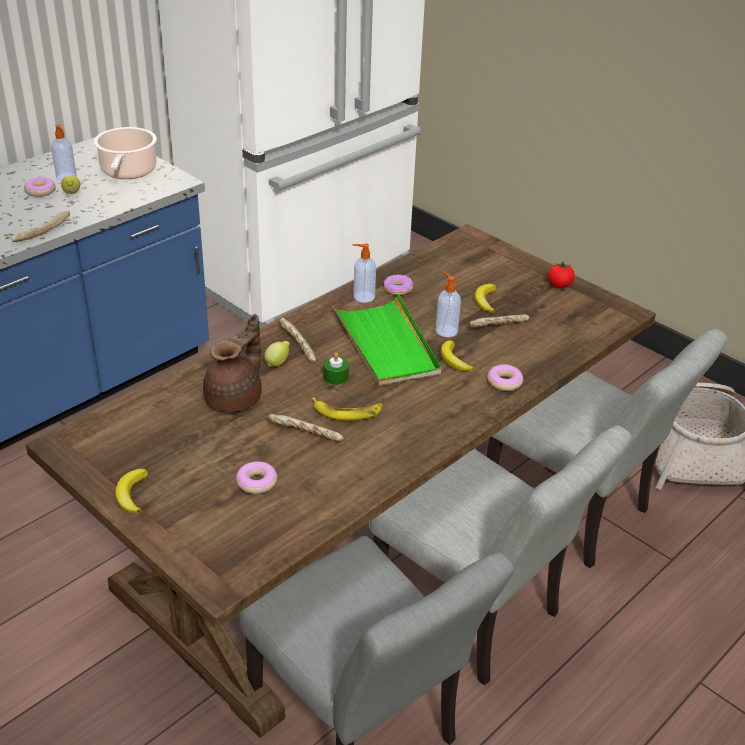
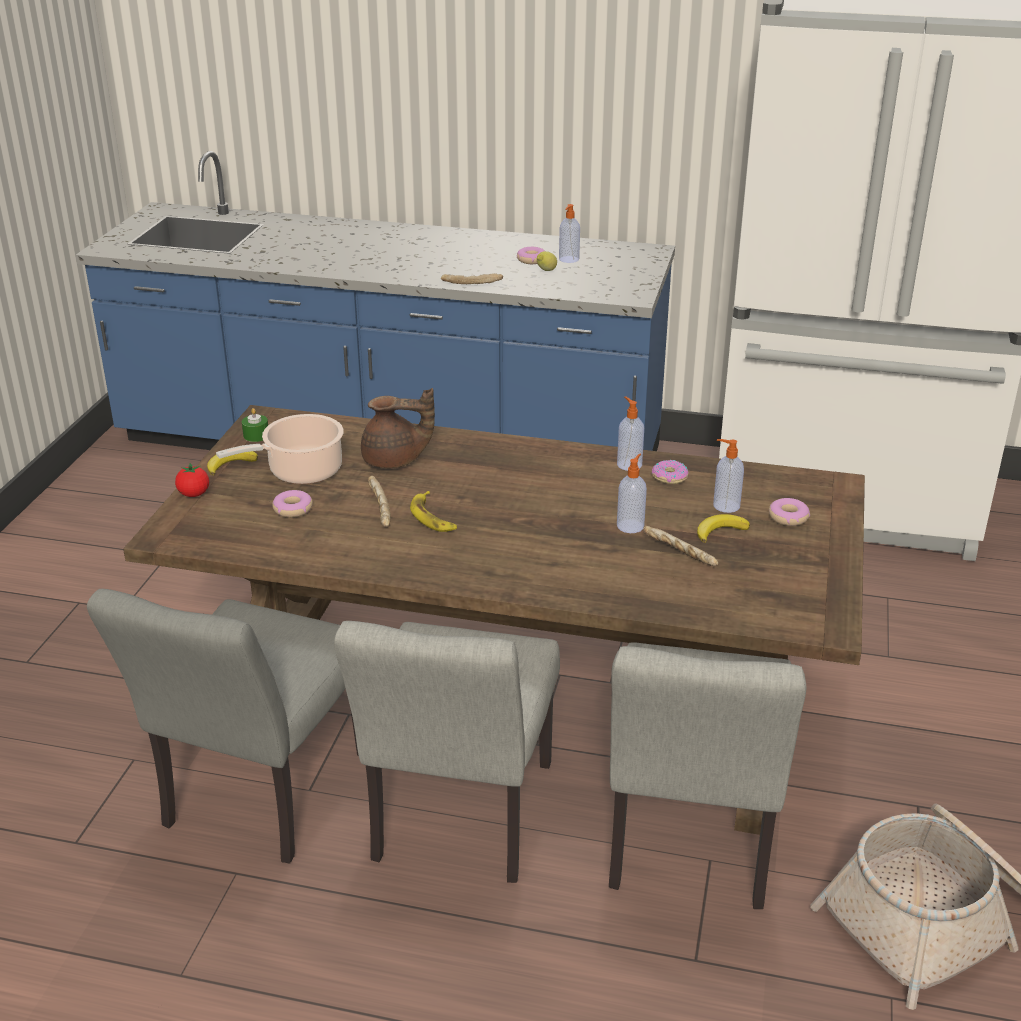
camera: 60 degrees right, 5 degrees down
cooking pot [94,127,157,179] -> cooking pot moved to [216,414,344,484]
lemon [264,341,290,367] -> none
bread [279,317,316,362] -> none
green candle [323,352,349,385] -> green candle moved to [242,408,268,442]
green tray [332,294,441,386] -> none
banana [440,340,474,371] -> none
donut [487,364,523,391] -> donut moved to [769,498,810,526]
tomato [548,261,575,288] -> tomato moved to [175,463,209,497]
none -> soap dispenser [713,439,744,513]

